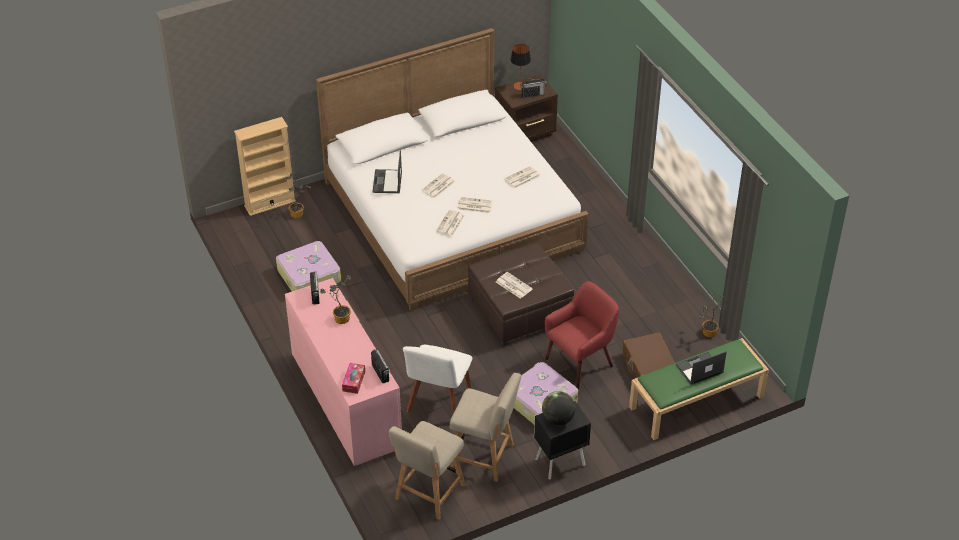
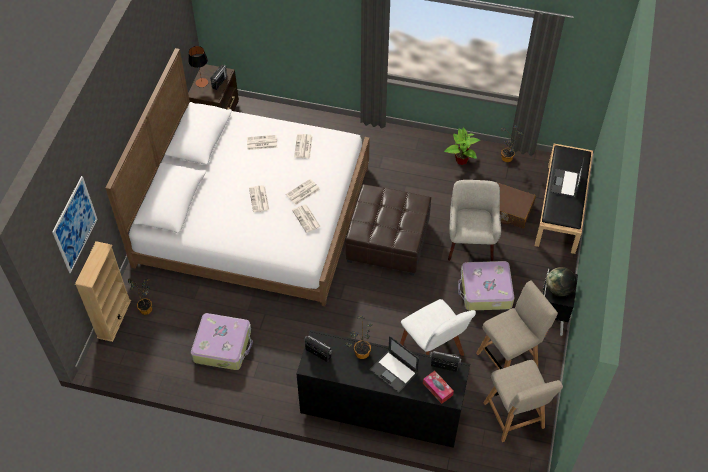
camera: 50 degrees left, 10 degrees up
pink dresser [285,278,402,466] -> black dresser [296,330,470,448]
laptop [373,150,402,193] -> laptop moved to [370,336,419,393]
newspaper [496,272,533,299] -> newspaper moved to [247,135,278,150]
red armchair [545,281,619,389] -> beige armchair [448,180,501,261]
green bench [629,338,769,440] -> black bench [535,144,593,254]
none -> picture [52,176,97,273]
none -> potted plant [444,128,480,165]

